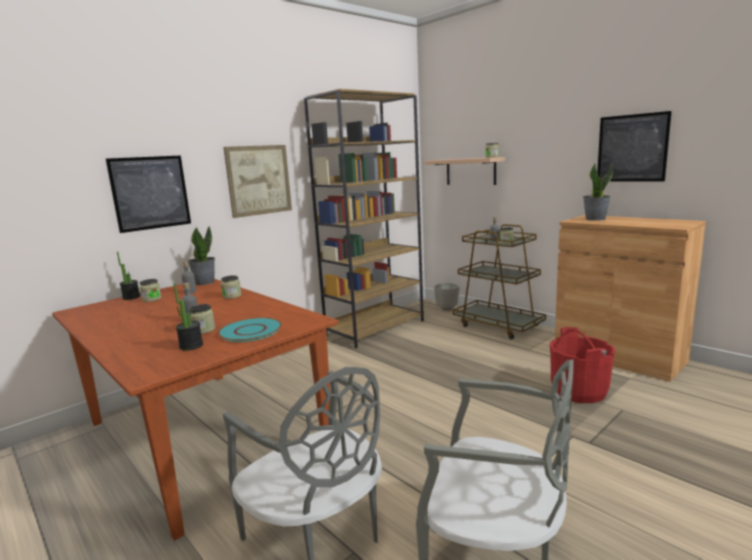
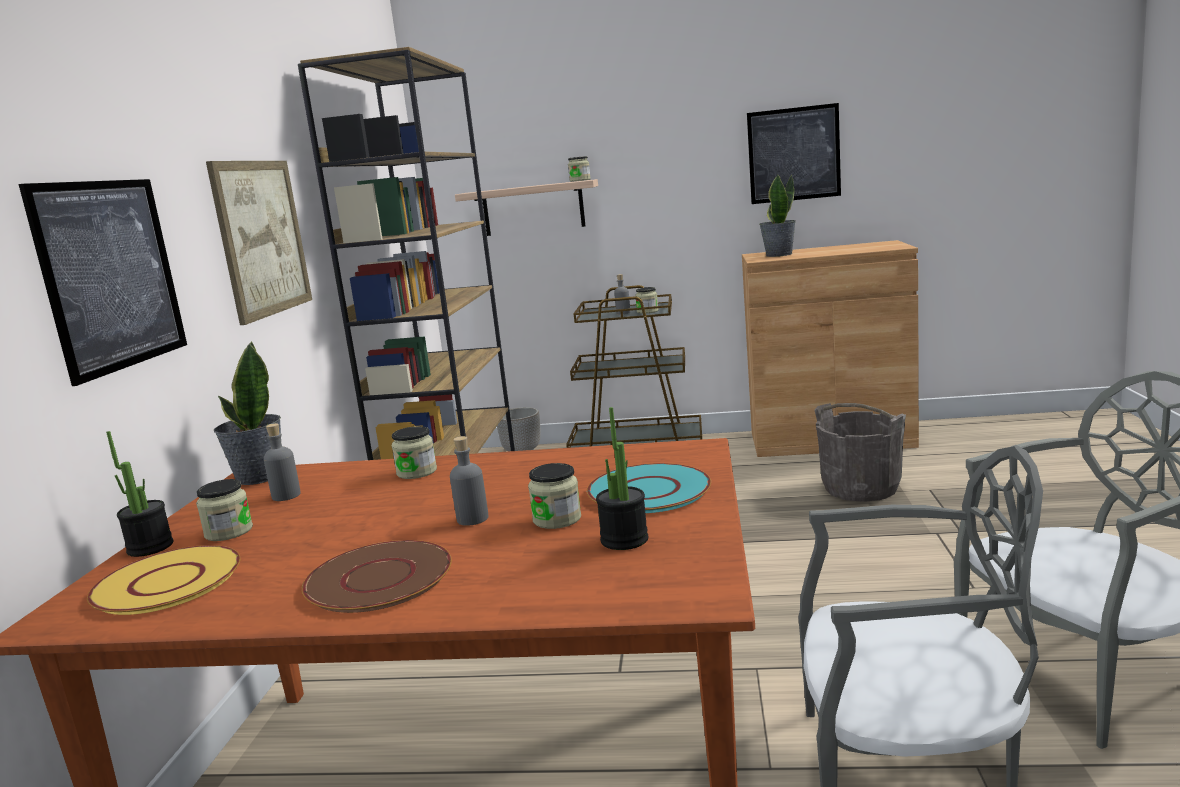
camera: 40 degrees left, 0 degrees up
red bucket [550,327,615,403] -> grey bucket [815,403,906,502]
none -> yellow plate [87,545,241,615]
none -> brown plate [302,540,452,613]

